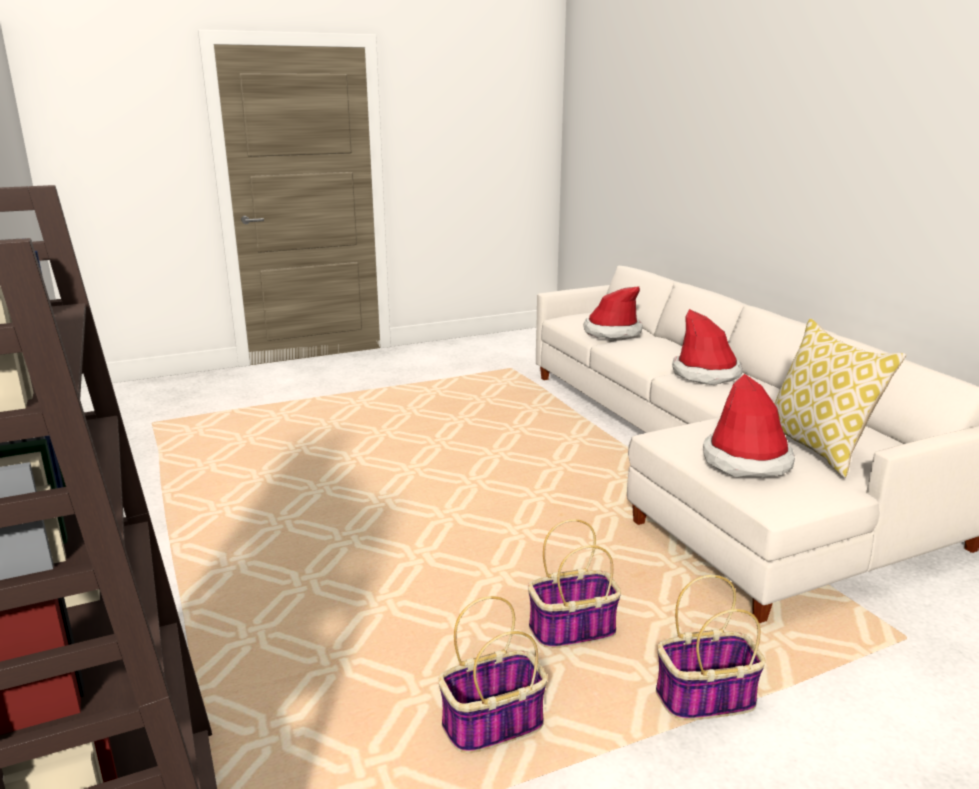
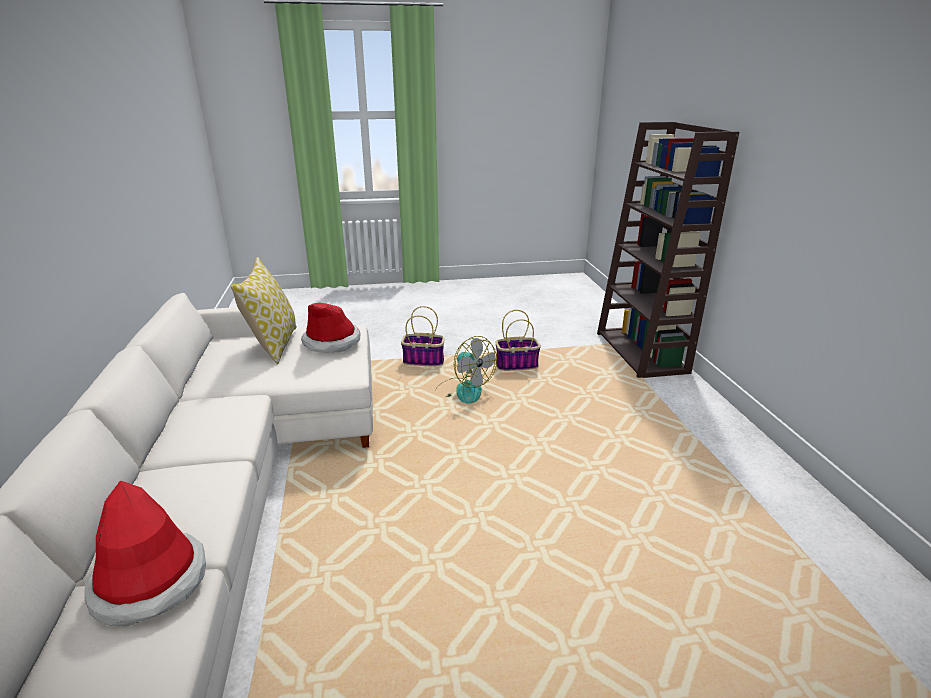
camera: 165 degrees left, 5 degrees up
basket [528,519,621,648] -> fan [441,336,497,404]
hat [672,309,743,385] -> none

